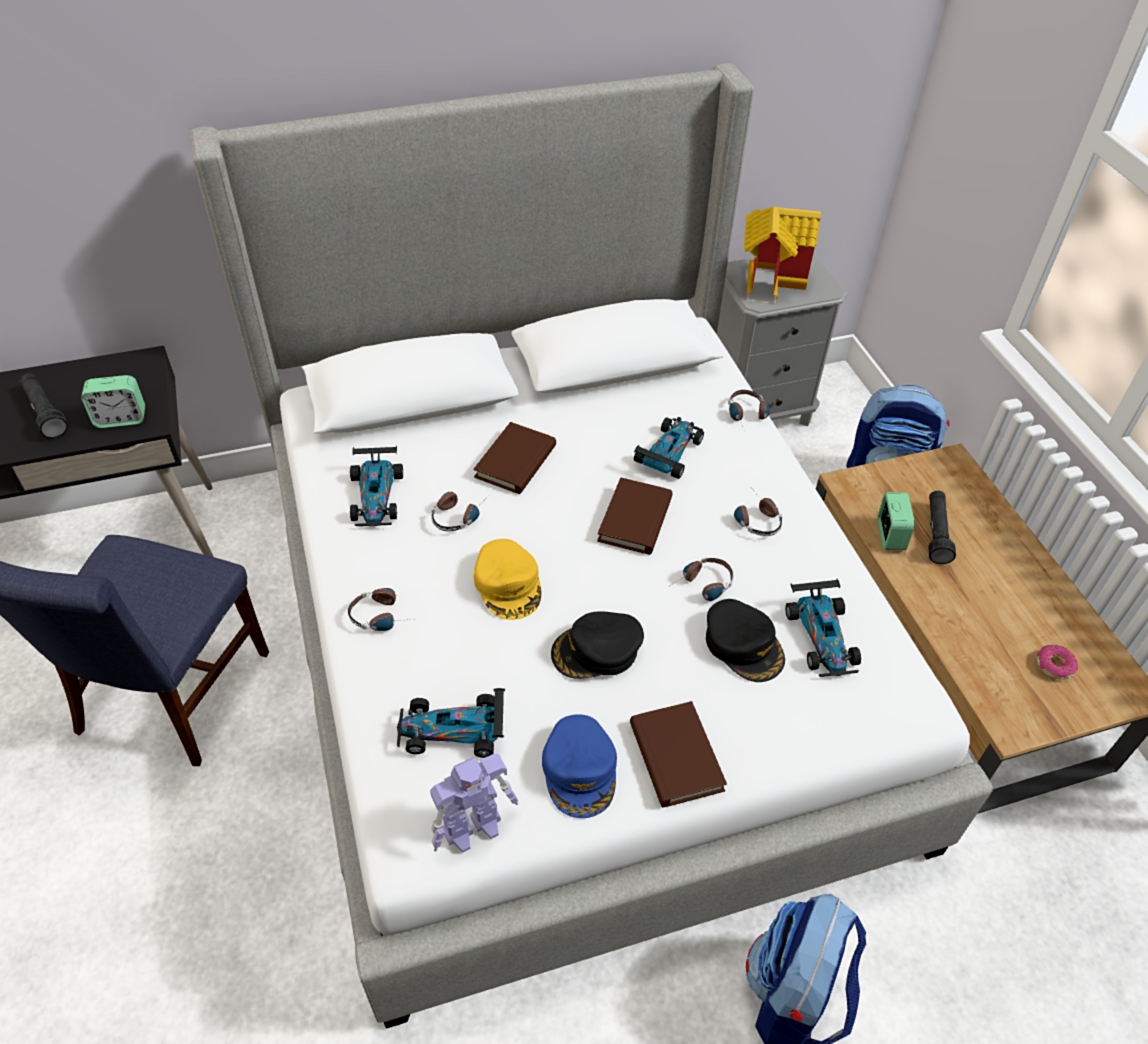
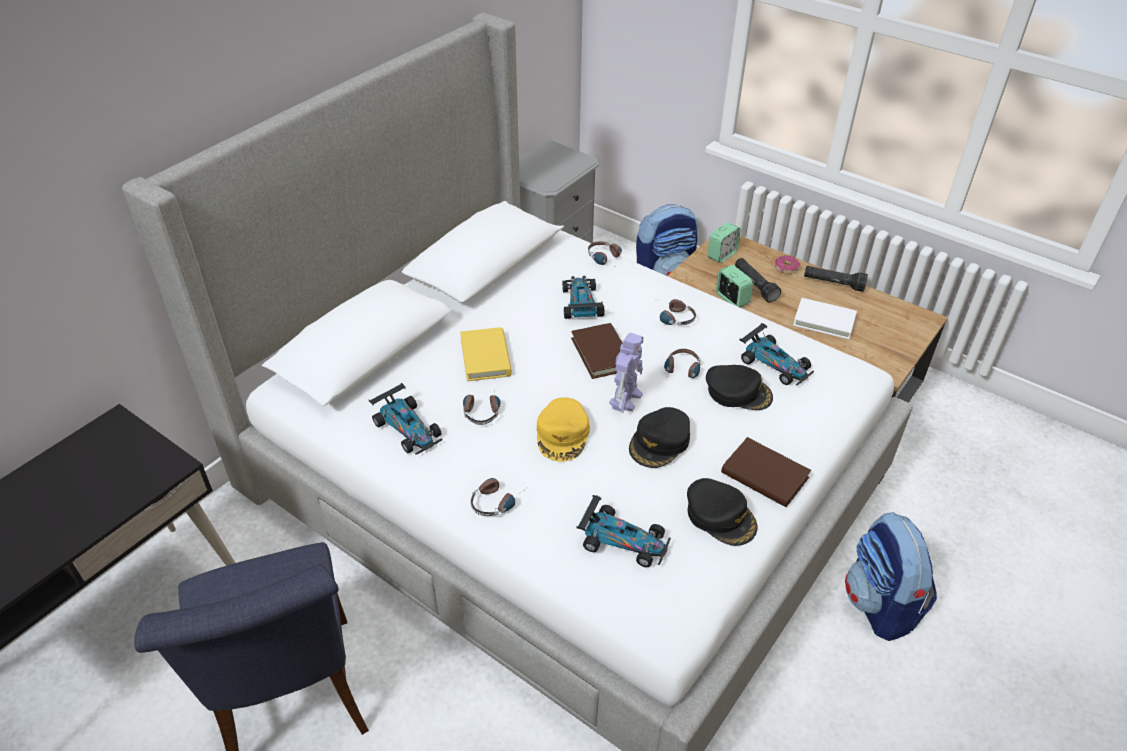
camera: 35 degrees left, 5 degrees down
black flashlight [20,373,68,438] -> black flashlight moved to [804,266,868,292]
alarm clock [81,375,145,428] -> alarm clock moved to [708,223,741,263]
toy car [397,688,505,758] -> toy car turned 120 degrees counterclockwise [577,495,671,567]
toy robot [430,754,518,853] -> toy robot moved to [609,333,643,413]
yellow cap [473,539,541,620] -> yellow cap turned 60 degrees clockwise [537,397,590,462]
brown book [474,422,556,494] -> yellow book [460,327,512,381]
blue cap [542,714,617,818] -> black cap [687,478,758,546]
toy house [743,207,821,304] -> none
donut [1037,645,1078,680] -> donut moved to [775,255,800,274]
none -> white book [793,298,857,339]

